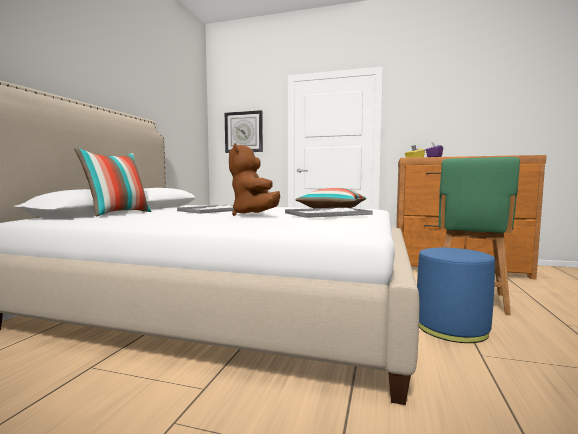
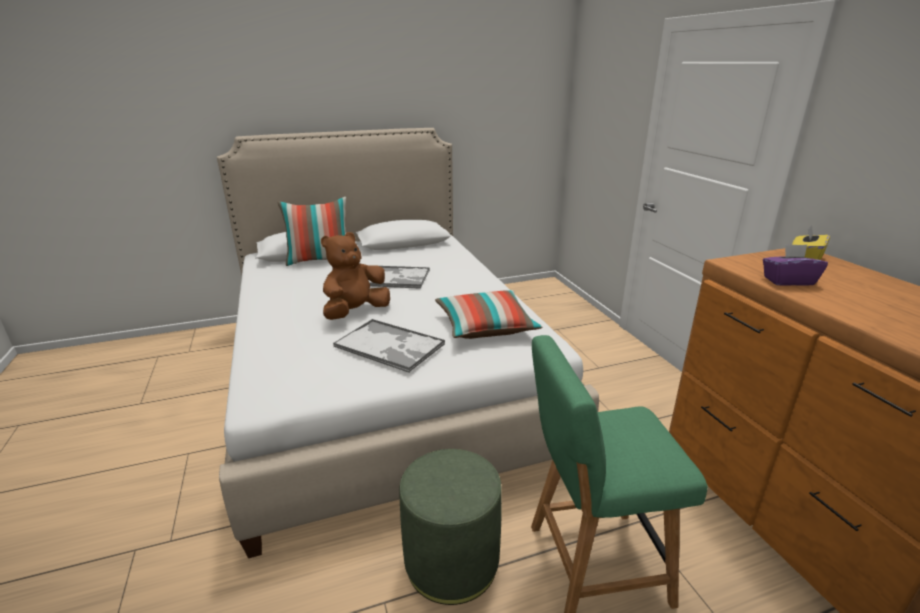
camera: 55 degrees right, 20 degrees up
wall clock [225,110,263,153] -> none
blue ottoman [417,248,495,343] -> green ottoman [399,449,502,605]

